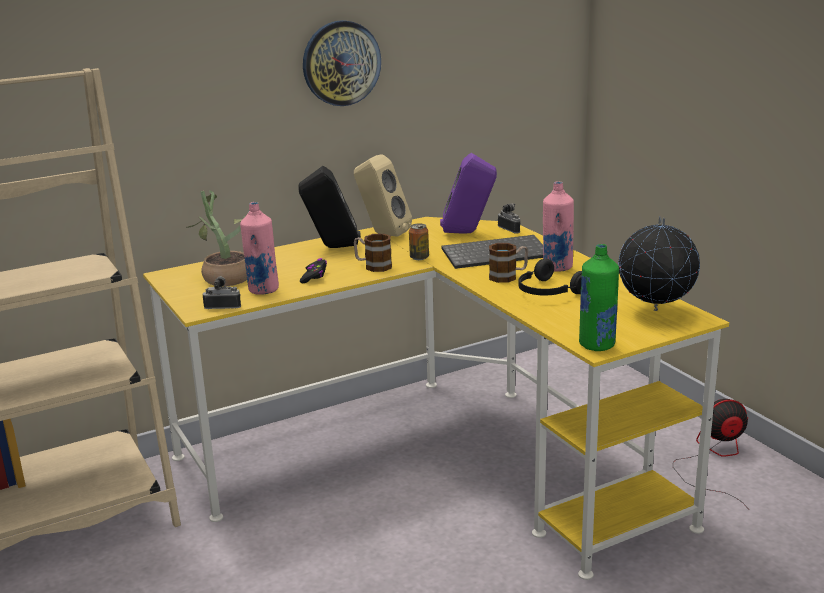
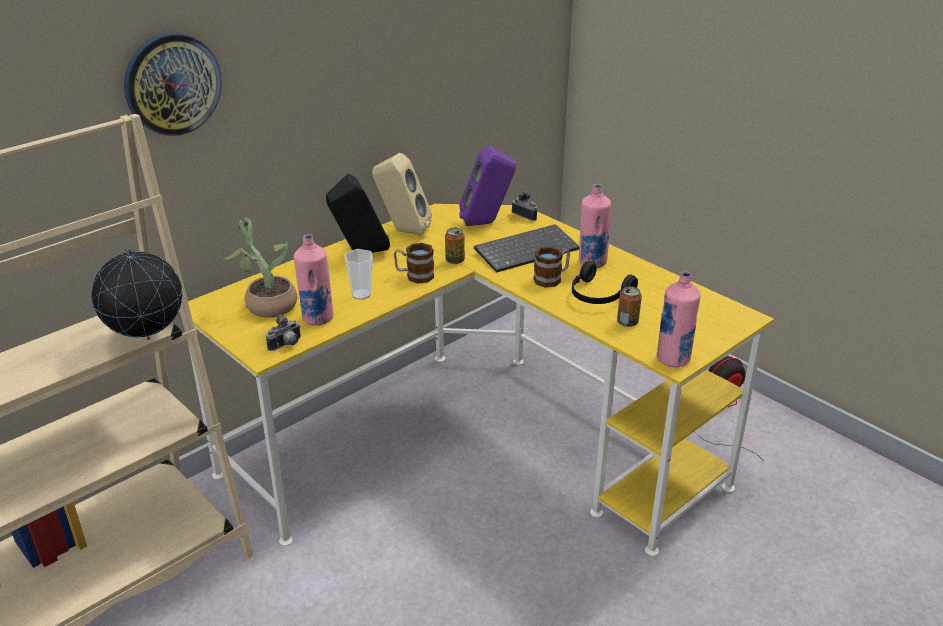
camera: 15 degrees left, 10 degrees up
camera [203,276,241,309] -> camera turned 150 degrees clockwise [266,314,301,351]
black game controller [300,258,327,283] -> cup [344,249,373,300]
wall clock [303,20,381,106] -> wall clock moved to [124,33,222,136]
green bottle [579,244,619,351] -> pink bottle [656,272,701,367]
globe [618,216,700,311] -> globe moved to [91,246,183,340]
none -> can [617,286,642,327]

